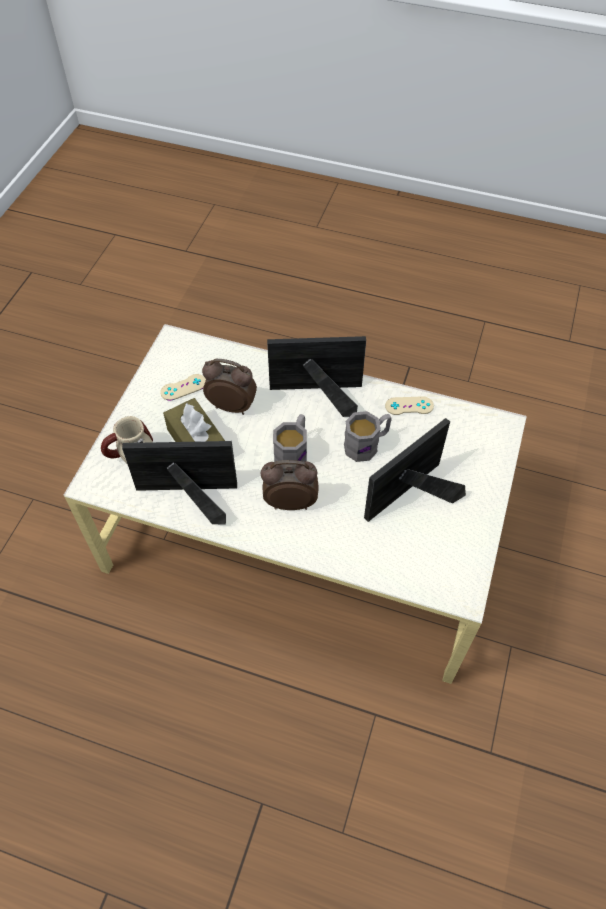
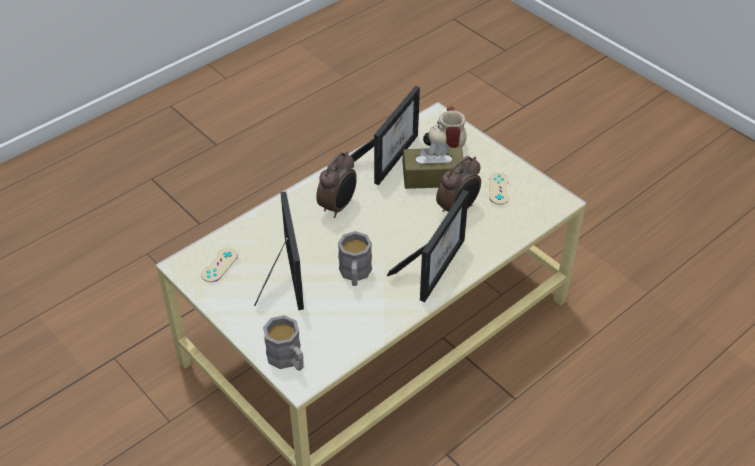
camera: 120 degrees right, 10 degrees down
grey mug [273,414,307,462] -> grey mug moved to [263,315,304,371]
beige game controller [385,396,434,415] -> beige game controller moved to [201,248,238,282]

